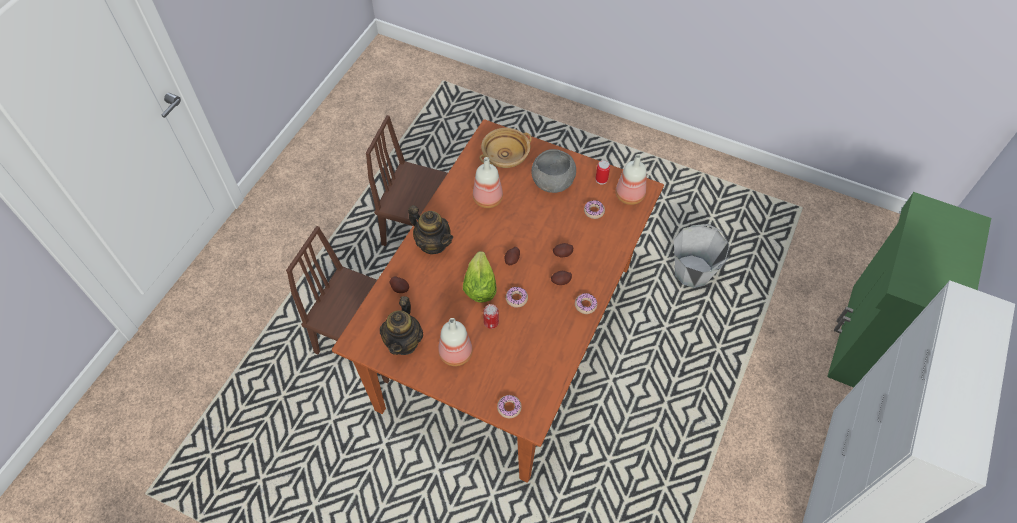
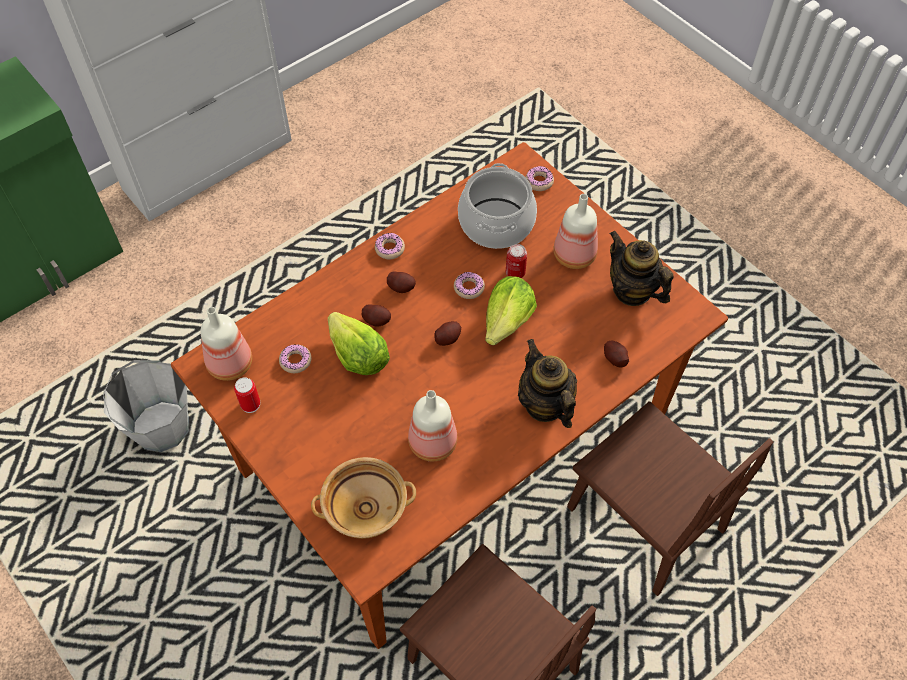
camera: 155 degrees left, 0 degrees up
teapot [380,296,423,355] -> teapot turned 75 degrees counterclockwise [610,231,674,306]
grey bowl [531,149,576,193] -> none
none -> lettuce [328,312,390,375]
none -> cooking pot [458,163,537,249]

